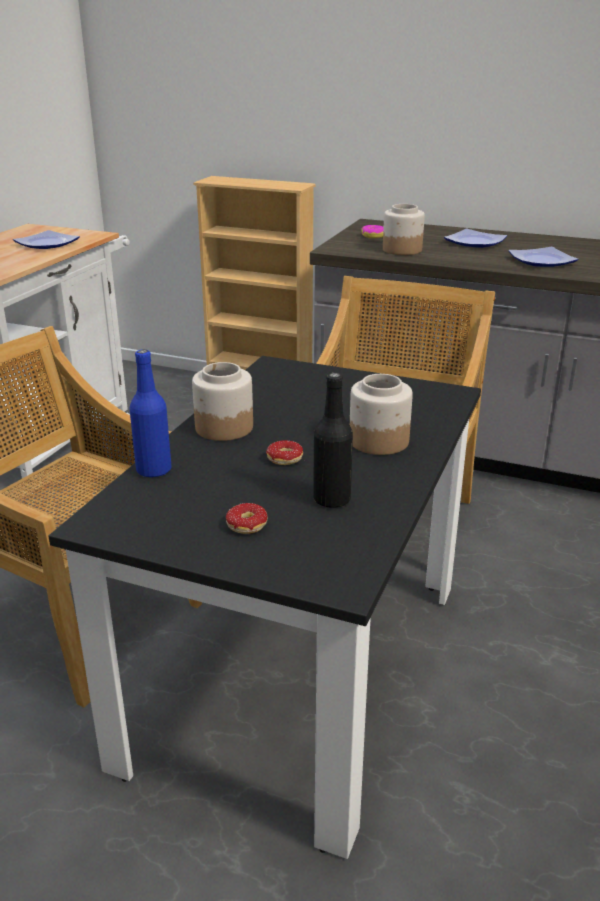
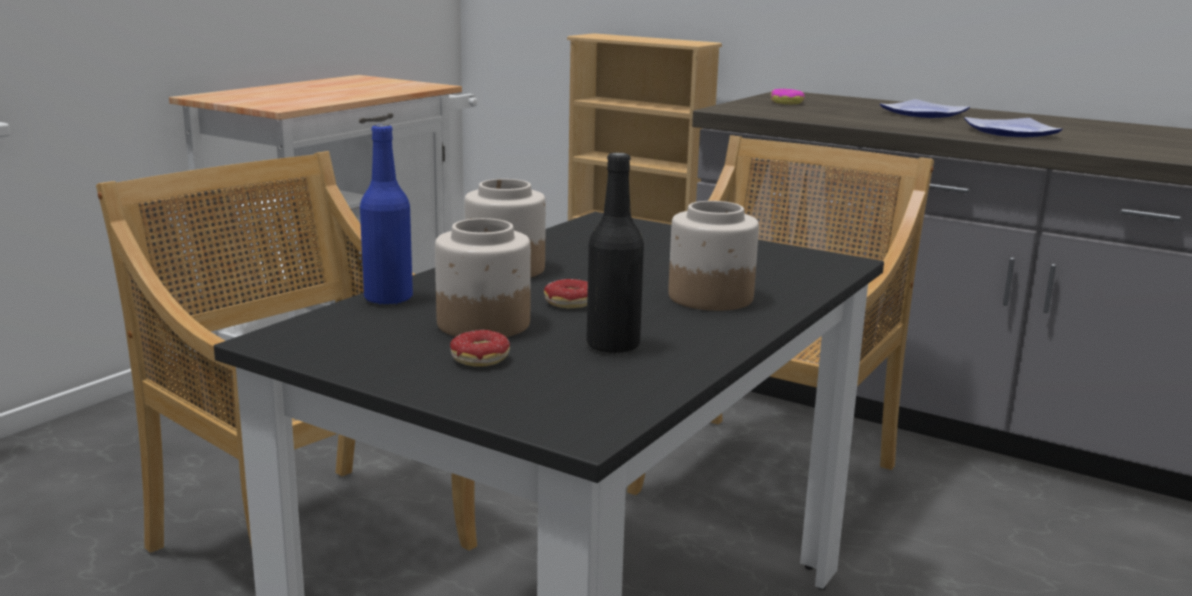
camera: 10 degrees right, 10 degrees down
plate [13,230,80,249] -> none
jar [383,204,425,255] -> jar moved to [435,218,531,337]

